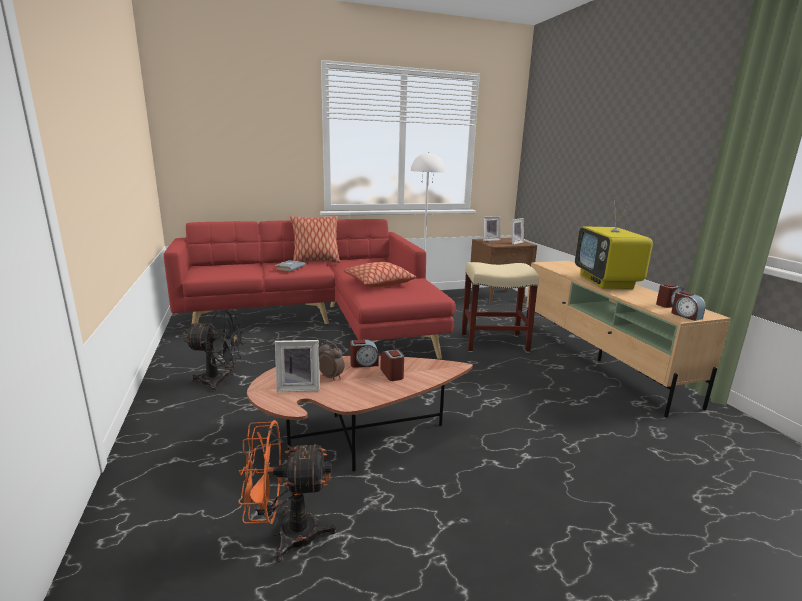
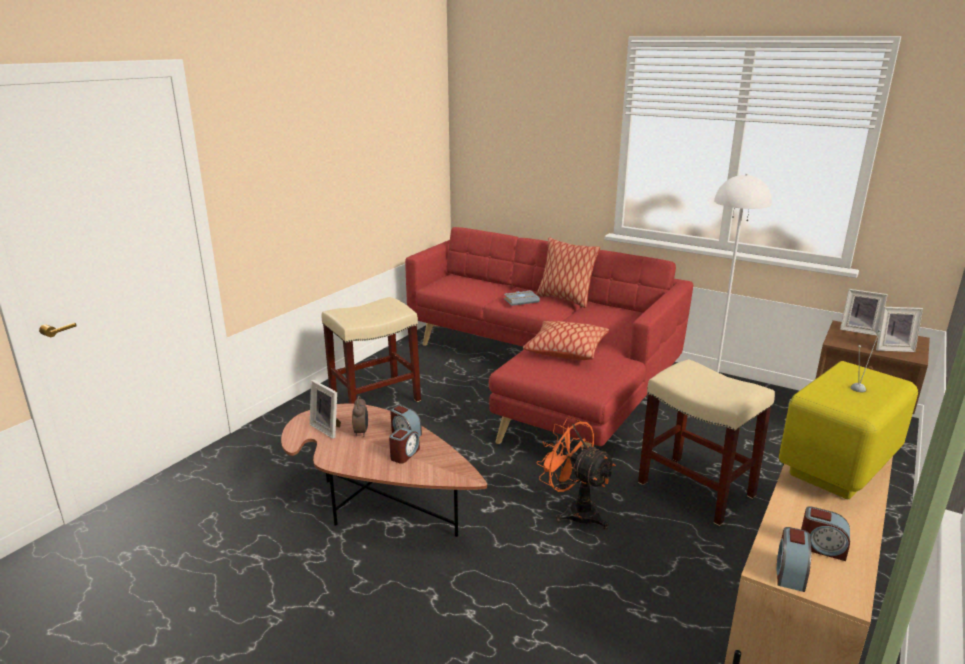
camera: 50 degrees right, 5 degrees up
black fan [184,309,246,392] -> beige stool [322,297,421,404]
orange fan [238,420,337,562] -> orange fan moved to [536,417,616,529]

